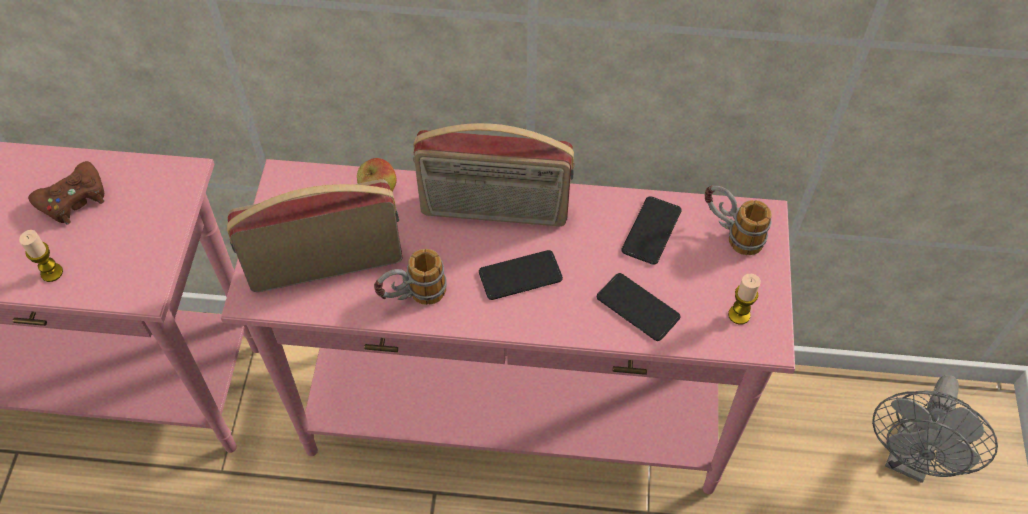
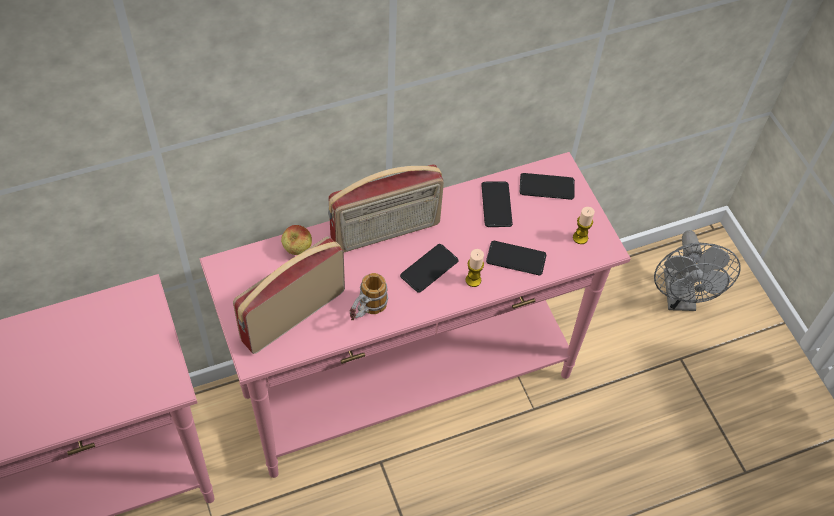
camera: 30 degrees left, 0 degrees up
candle [19,230,63,282] -> candle moved to [465,249,484,287]
brown game controller [28,161,104,225] -> none
mug [705,185,772,255] -> phone [520,173,575,200]

